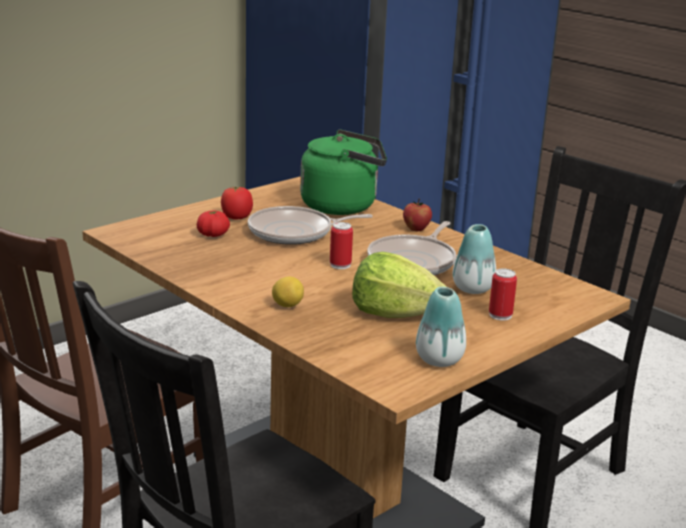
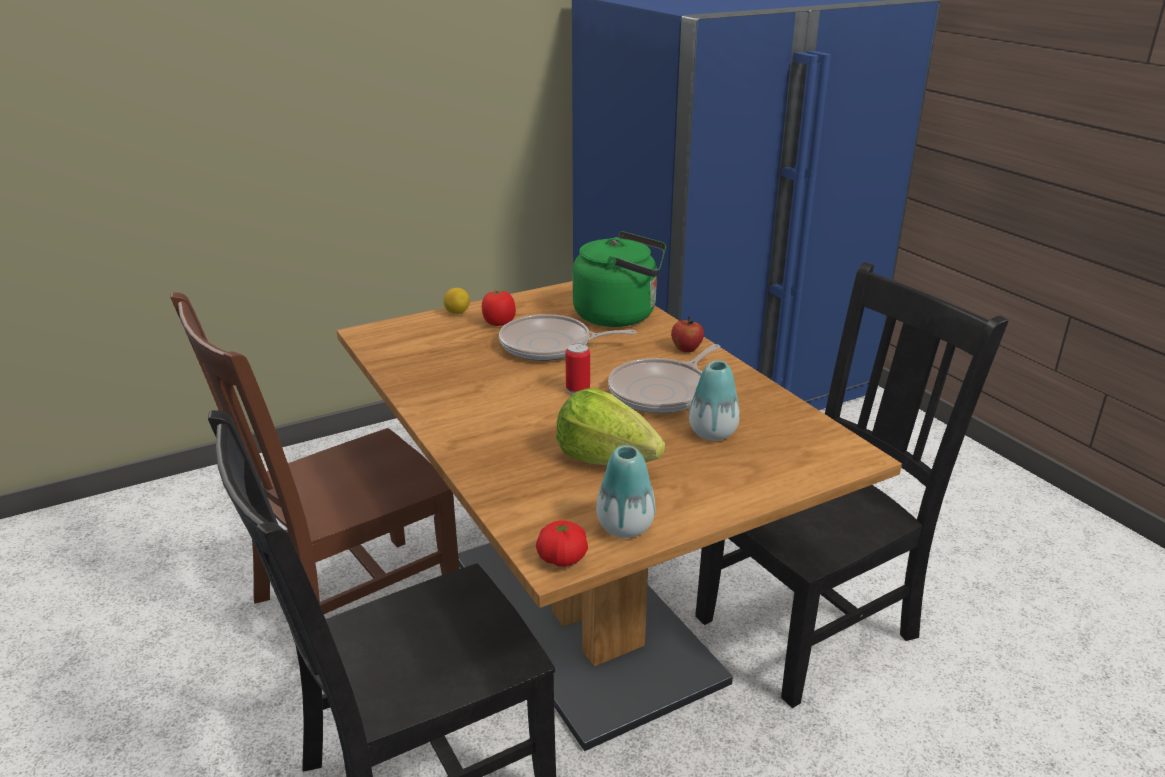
camera: 15 degrees right, 5 degrees up
tomato [197,211,230,237] -> tomato moved to [536,520,588,567]
lemon [272,277,304,307] -> lemon moved to [443,288,470,314]
can [489,269,517,321] -> none

